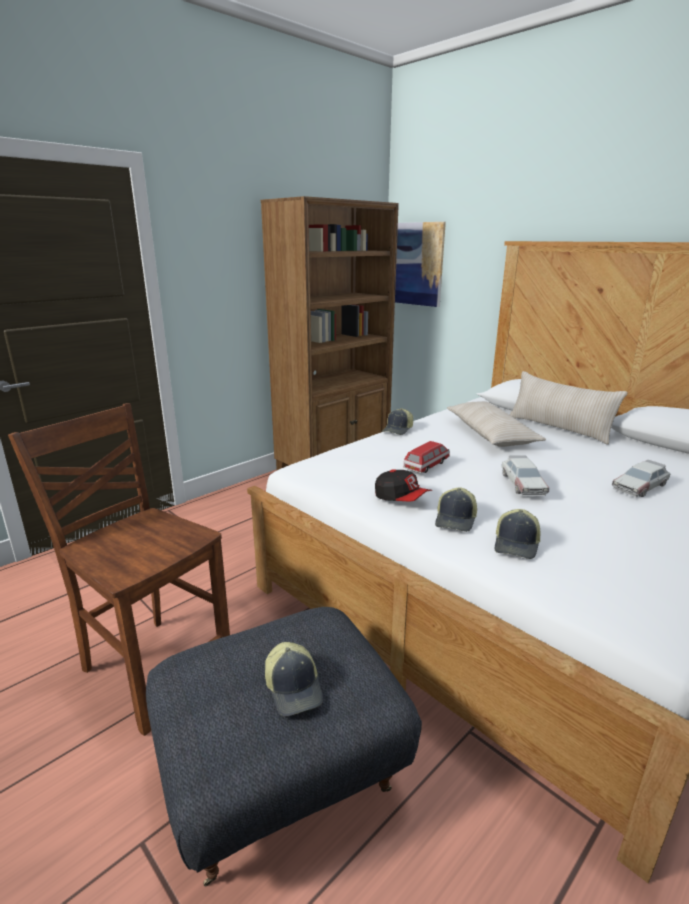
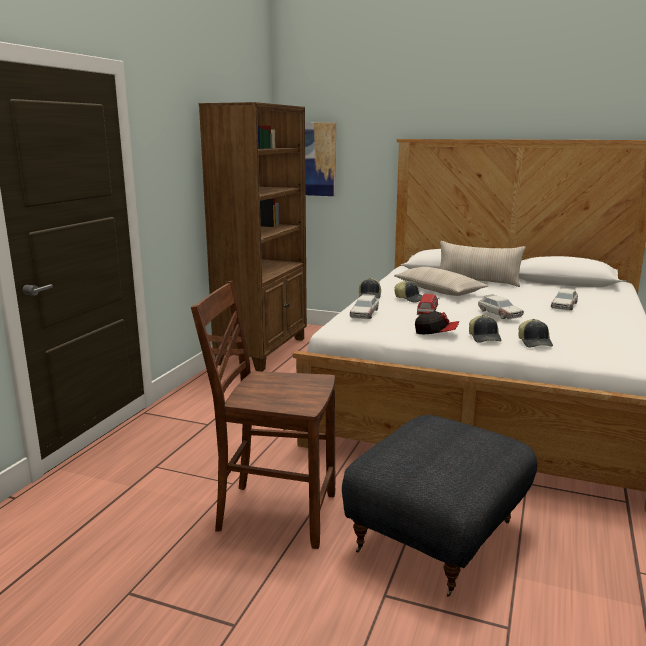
camera: 25 degrees left, 5 degrees down
cap [265,642,323,717] -> cap moved to [395,281,423,302]
none -> toy car [350,294,379,319]

